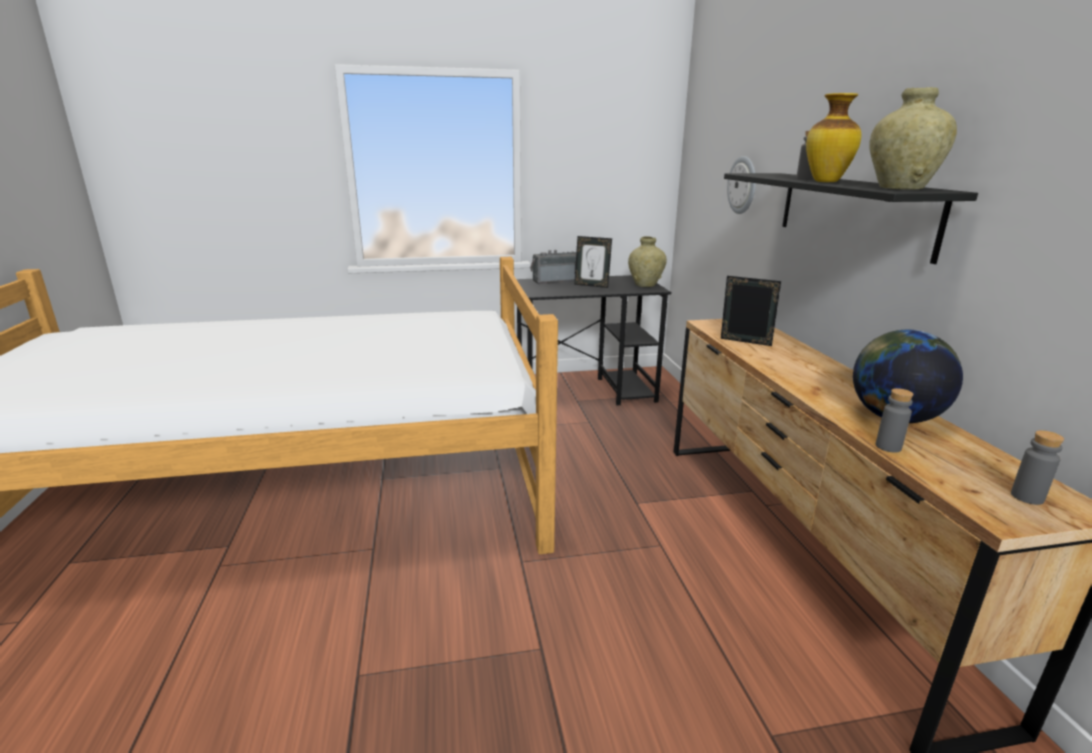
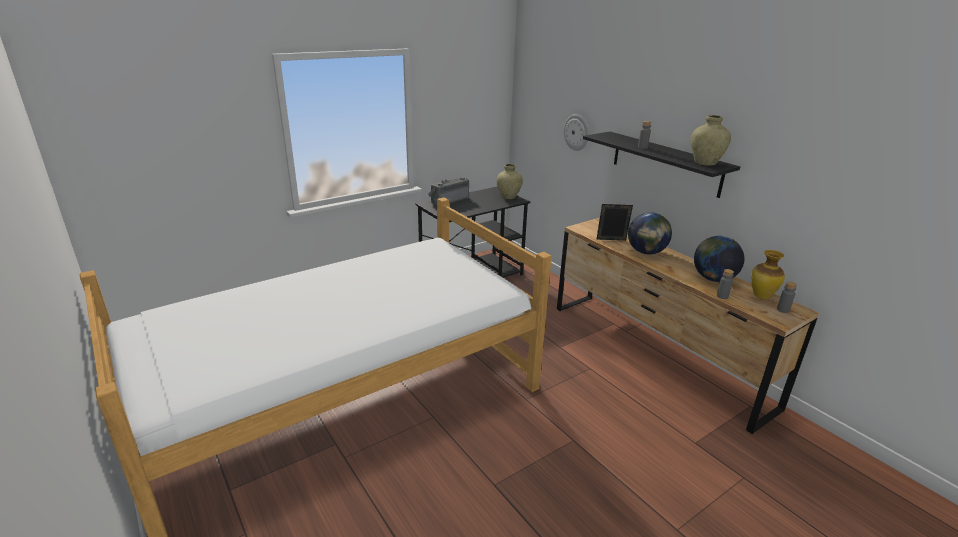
camera: 25 degrees left, 5 degrees up
picture frame [574,236,612,288] -> none
vase [806,93,861,182] -> vase moved to [751,250,785,299]
none -> globe [628,212,672,254]

